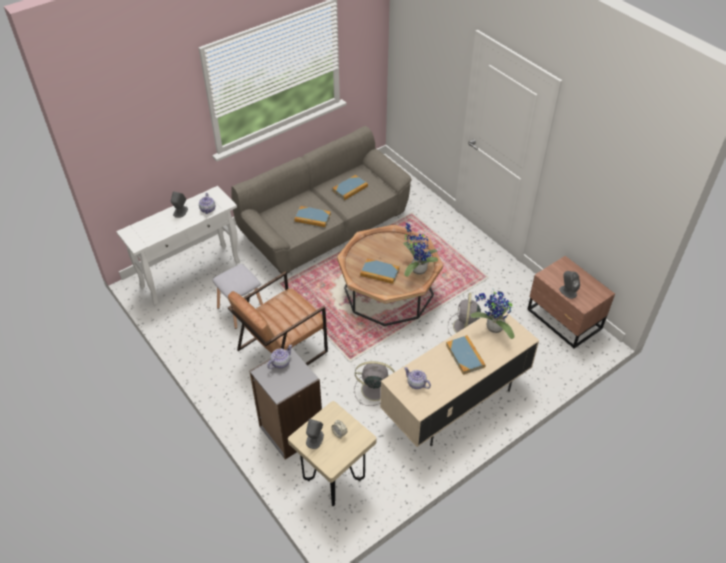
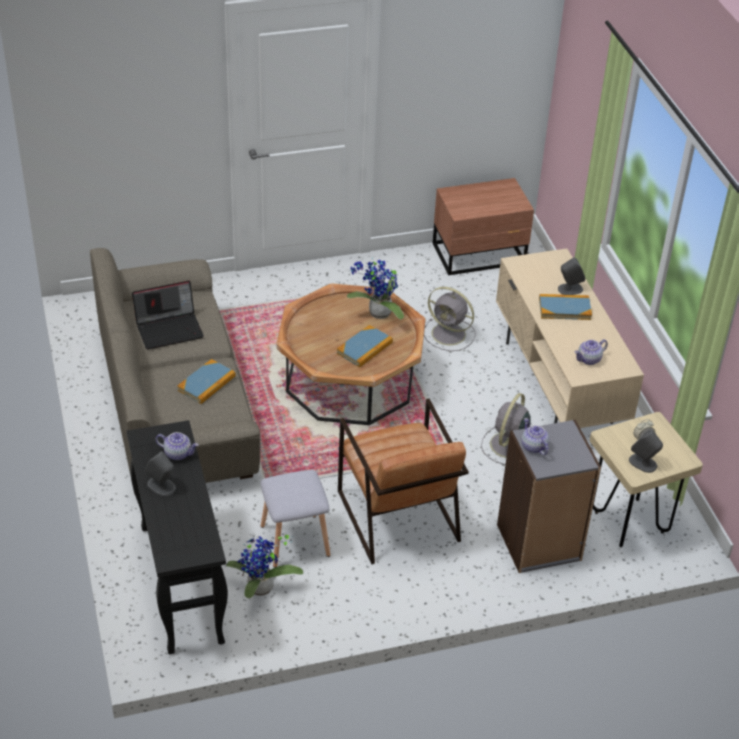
camera: 70 degrees left, 5 degrees down
white console table [116,186,240,305] -> black console table [127,420,228,654]
book [333,175,368,200] -> laptop [132,281,204,350]
potted plant [470,289,515,339] -> potted plant moved to [226,535,303,598]
grey speaker [559,271,580,299] -> grey speaker moved to [558,257,585,295]

